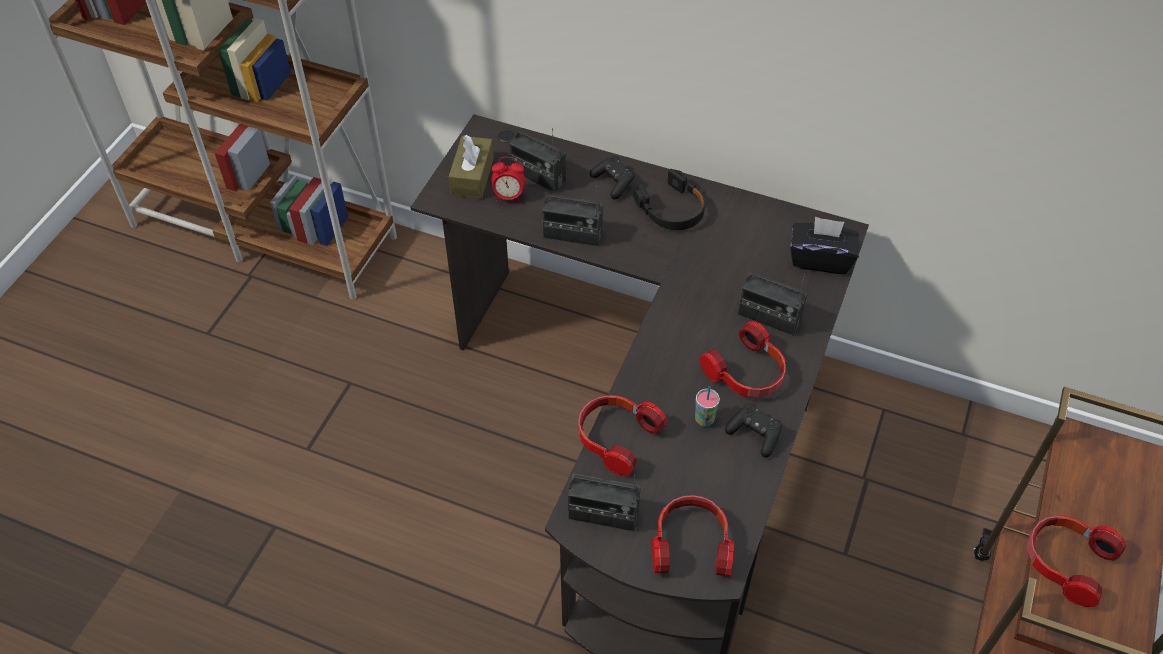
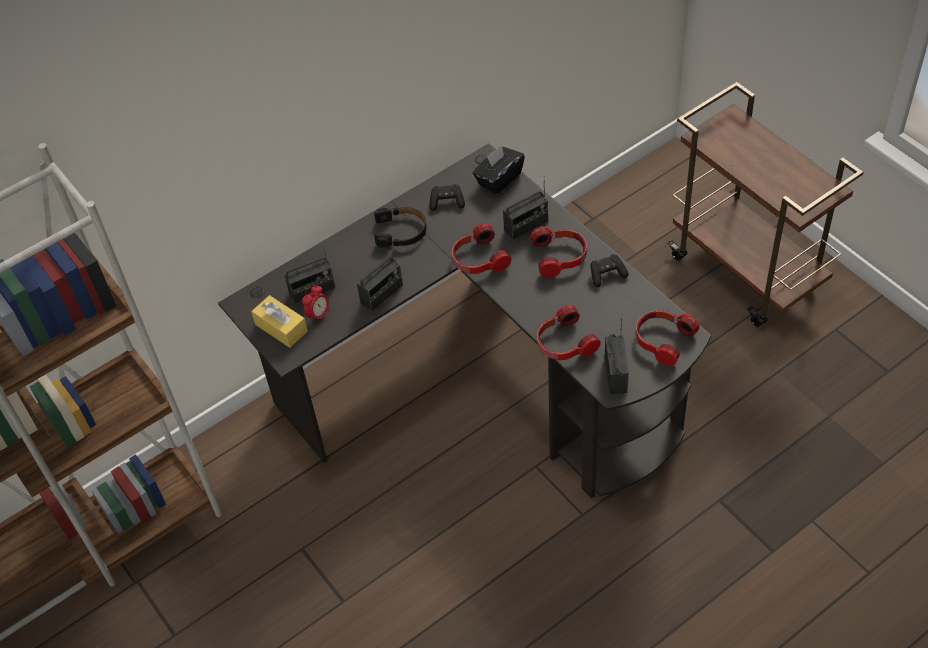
camera: 55 degrees left, 0 degrees up
brown tissue box [449,135,494,199] -> yellow tissue box [251,295,308,348]
radio [568,474,641,532] -> radio turned 45 degrees counterclockwise [605,314,629,394]
black game controller [590,156,635,199] -> black game controller moved to [430,184,465,211]
cup [695,386,720,427] -> none
headphones [1027,515,1126,607] -> headphones moved to [452,223,512,274]

